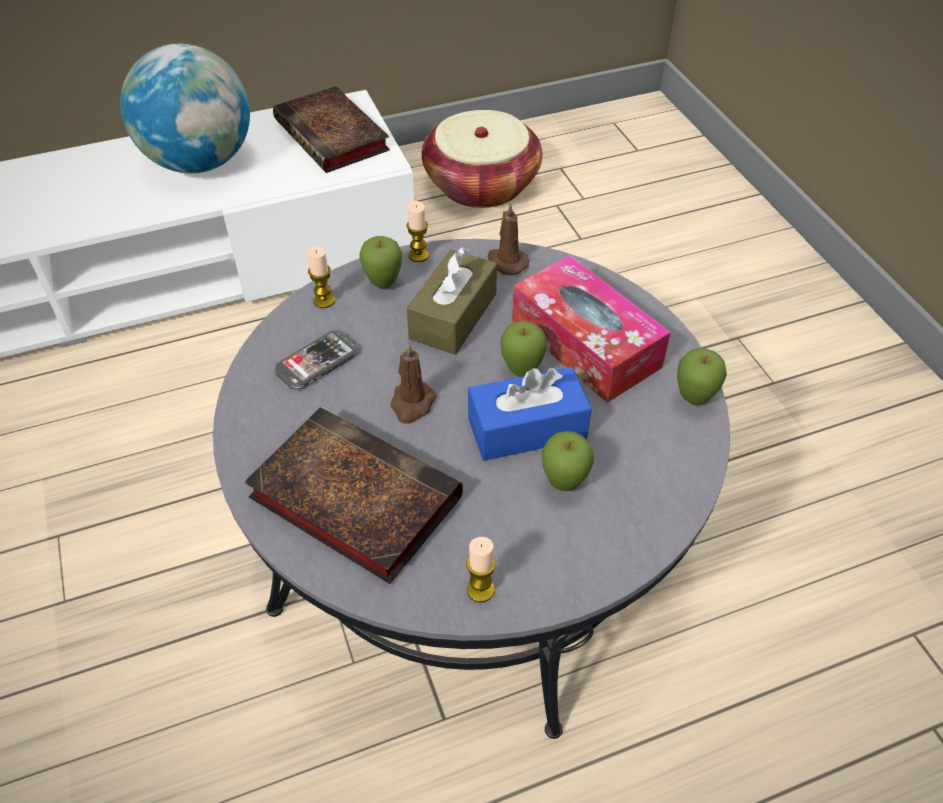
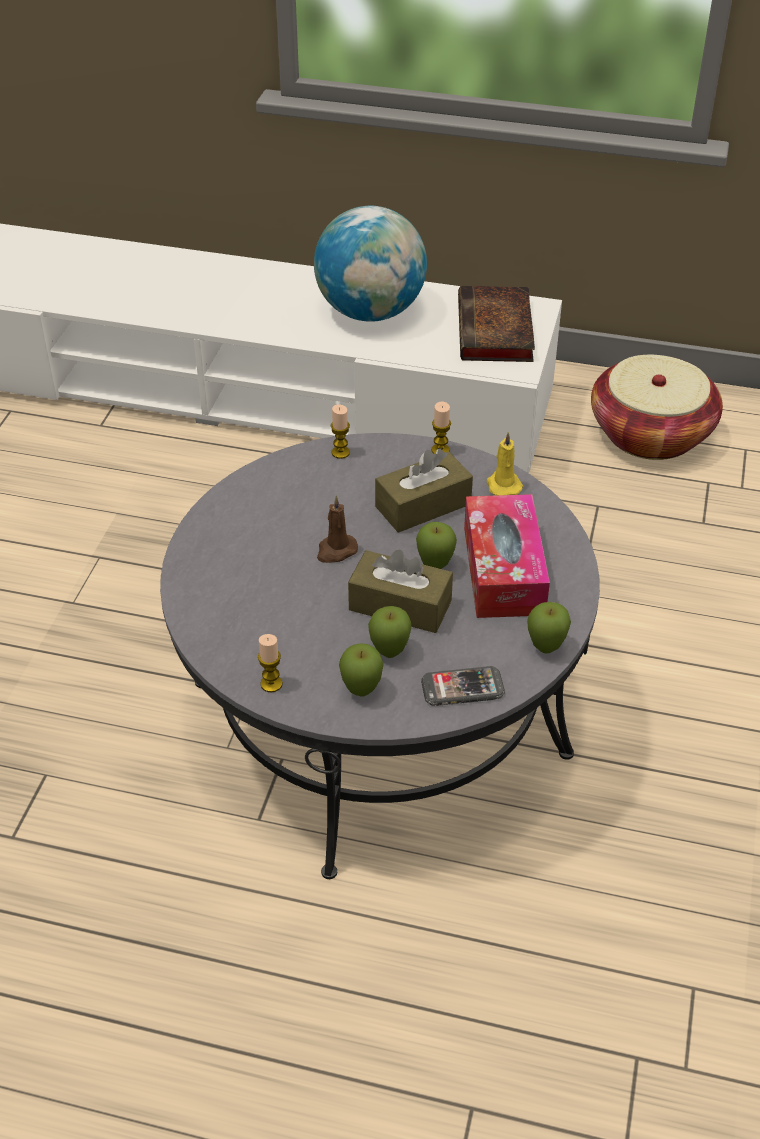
camera: 35 degrees right, 5 degrees down
book [244,407,463,584] -> none
phone [274,330,359,390] -> phone moved to [421,666,505,706]
apple [360,236,402,289] -> apple moved to [339,643,384,697]
blue tissue box [468,367,592,461] -> brown tissue box [348,550,453,633]
brown candle [488,202,529,275] -> yellow candle [487,432,523,495]

